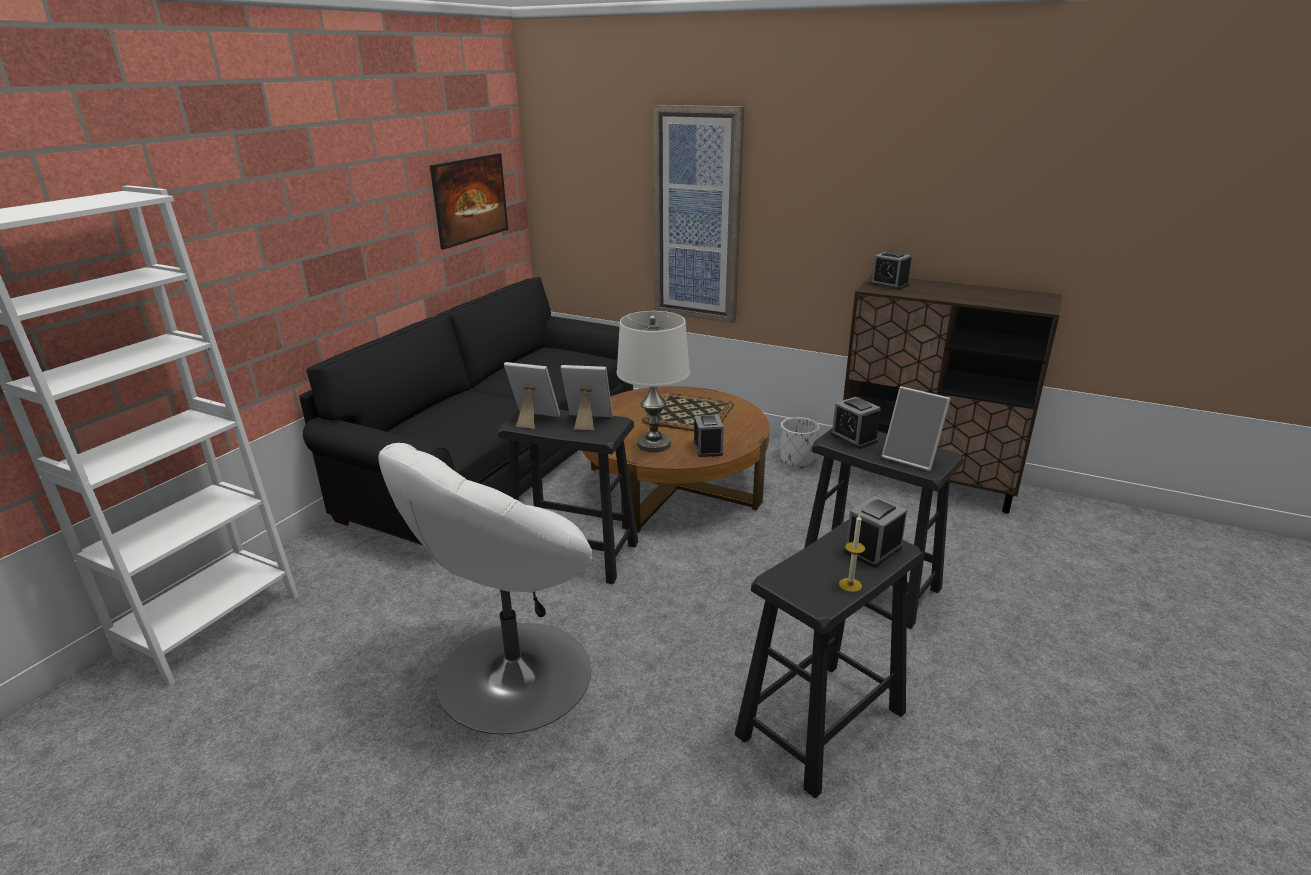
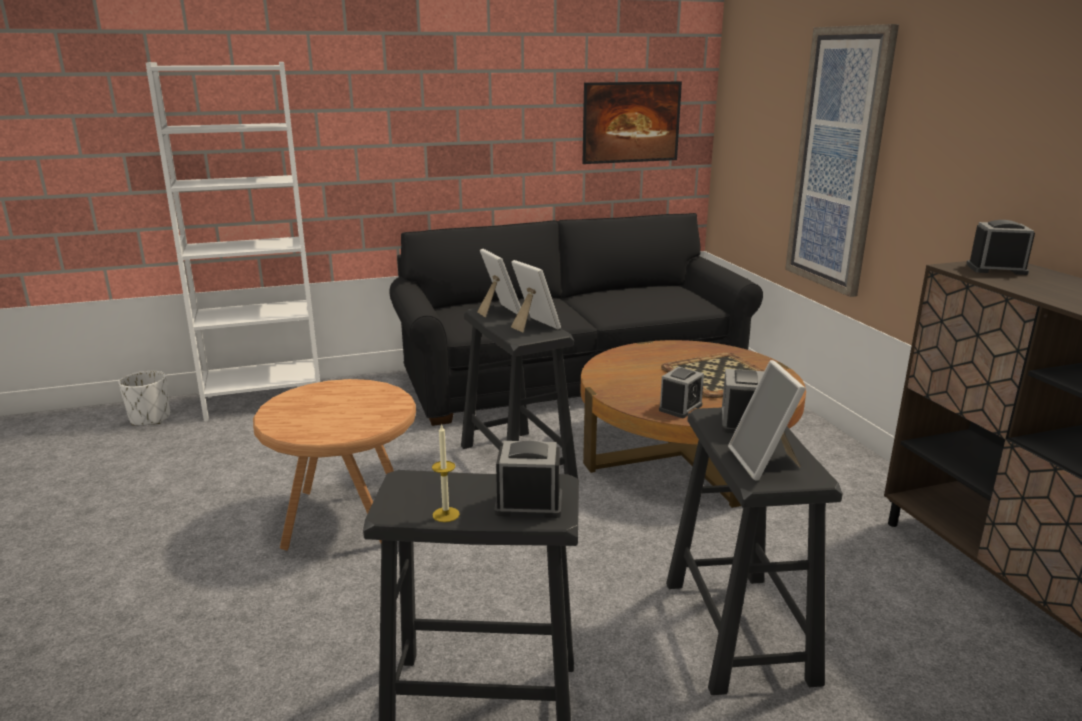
camera: 45 degrees right, 5 degrees down
white armchair [379,443,592,734] -> brown side table [253,379,416,551]
white table lamp [617,311,690,452] -> none
white planter [781,417,819,468] -> white planter moved to [118,371,170,425]
alarm clock [869,251,911,290] -> alarm clock turned 105 degrees clockwise [966,220,1035,275]

